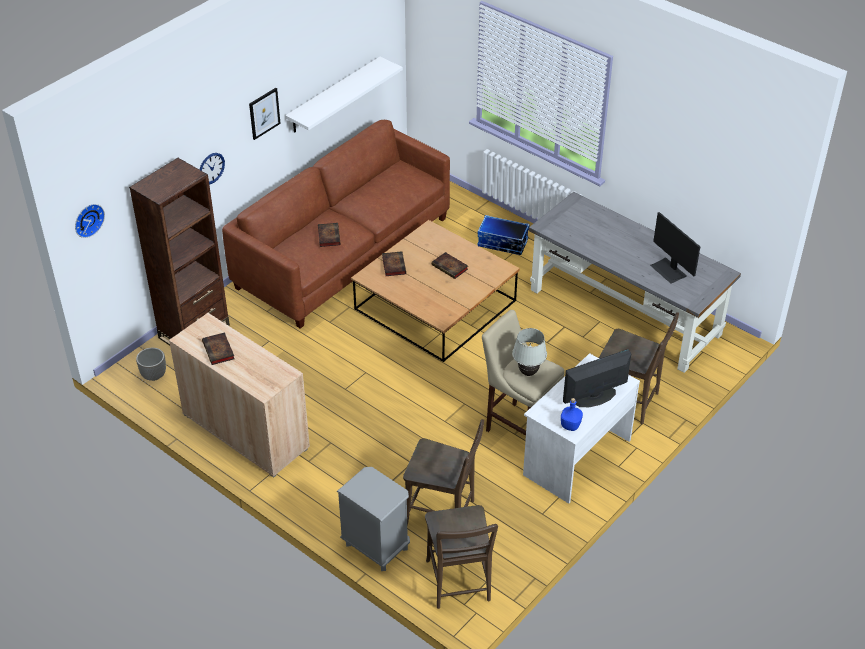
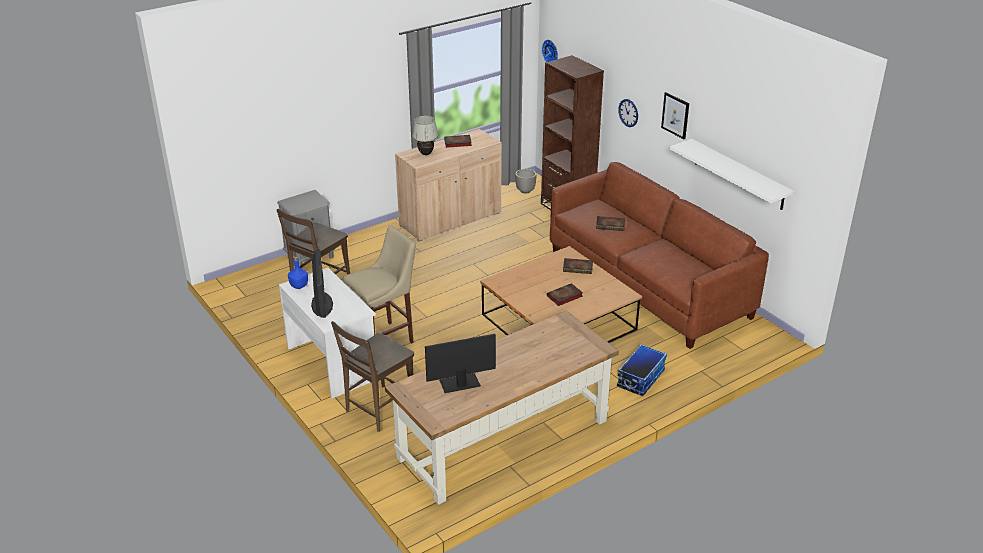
camera: 105 degrees right, 10 degrees down
brown chair [425,505,498,609] -> none
white table lamp [512,328,547,376] -> white table lamp moved to [412,116,439,155]
grey desk [529,192,741,373] -> brown desk [385,311,619,505]

